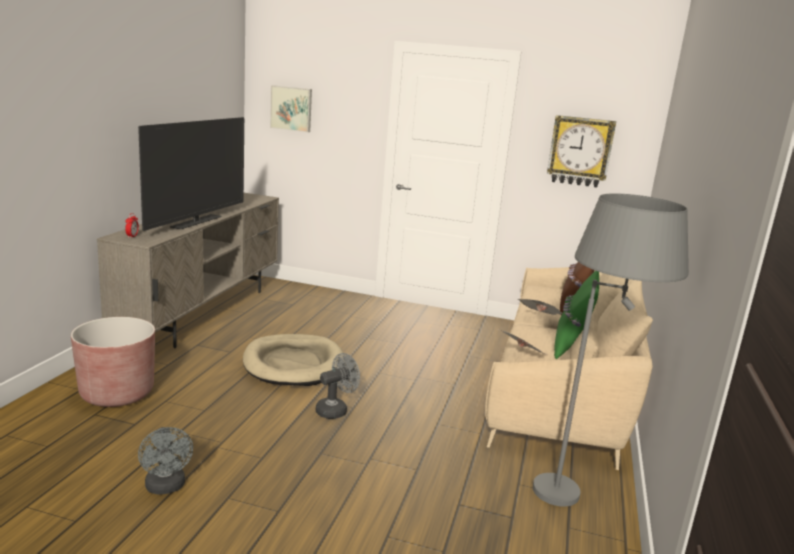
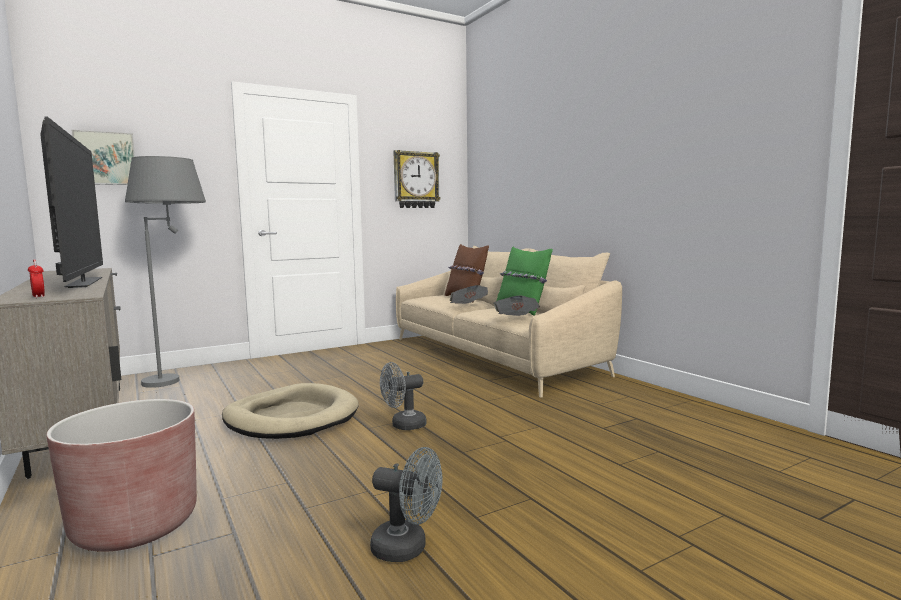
camera: 45 degrees left, 10 degrees down
grey fan [316,353,360,419] -> grey fan turned 120 degrees counterclockwise [380,362,426,430]
grey floor lamp [533,193,689,507] -> grey floor lamp moved to [125,156,206,388]

